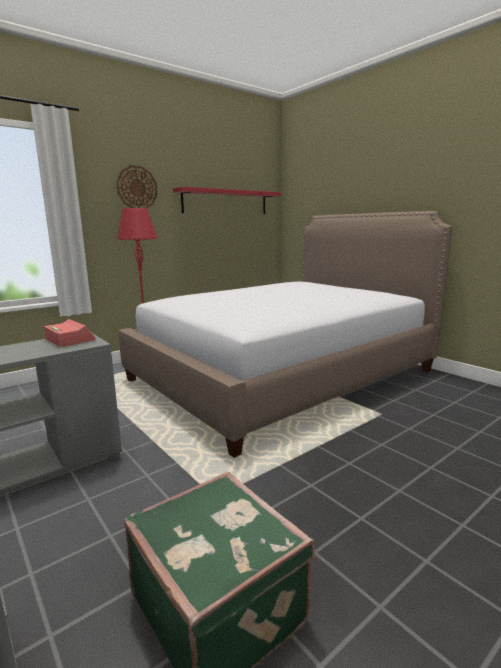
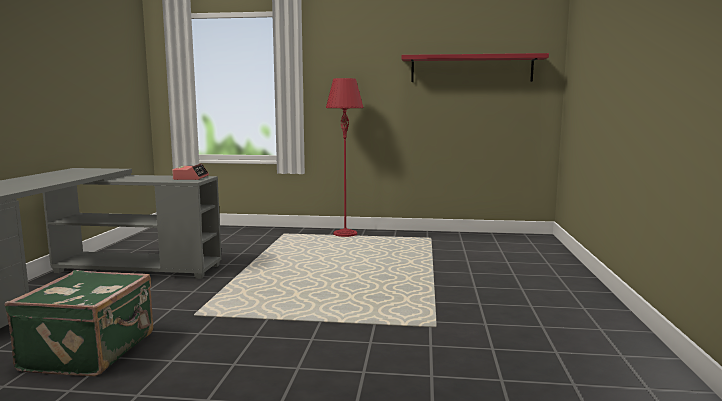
camera: 45 degrees right, 5 degrees down
wall clock [117,165,157,208] -> none
bed [119,211,452,458] -> none

